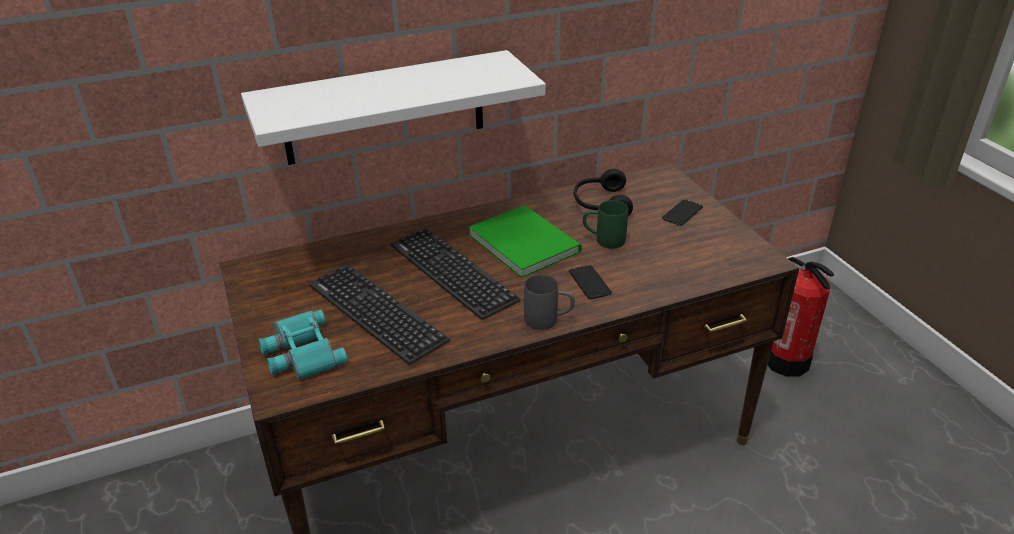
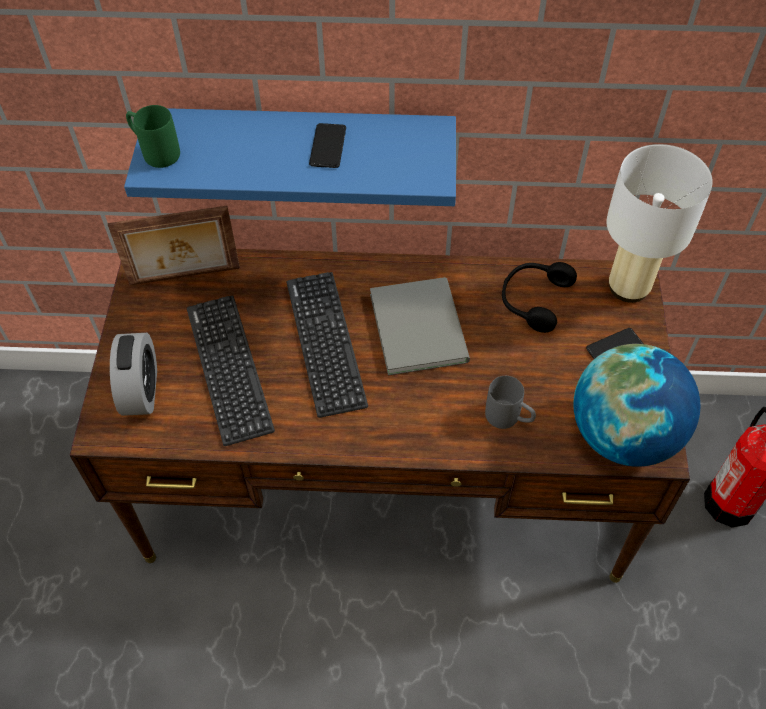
camera: 25 degrees right, 20 degrees up
white shelf [241,50,546,165] -> blue shelf [124,108,456,206]
turquoise binoculars [258,310,348,380] -> alarm clock [110,333,157,416]
green book [468,205,582,277] -> grey book [370,277,470,376]
grey mug [524,274,575,330] -> grey mug moved to [485,376,536,429]
phone [569,265,612,299] -> phone moved to [309,123,346,168]
green mug [583,200,628,248] -> green mug moved to [126,105,180,168]
none -> picture frame [108,206,240,285]
none -> globe [573,344,700,467]
none -> white table lamp [607,144,713,303]

